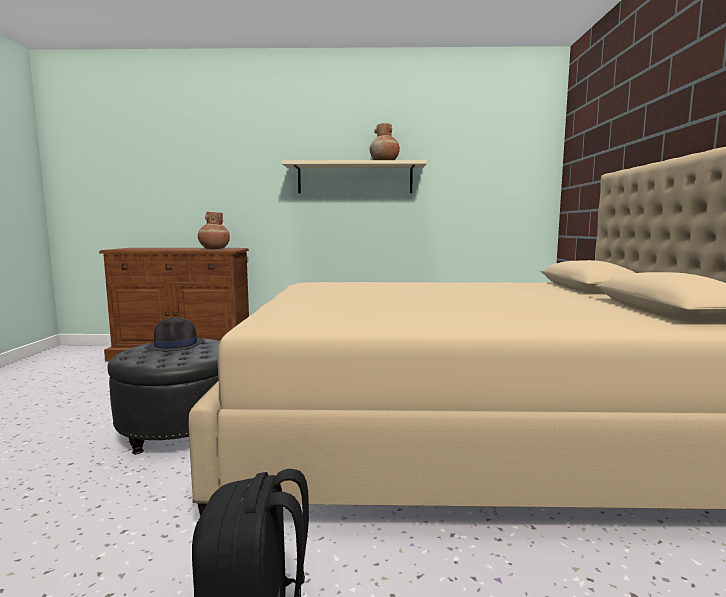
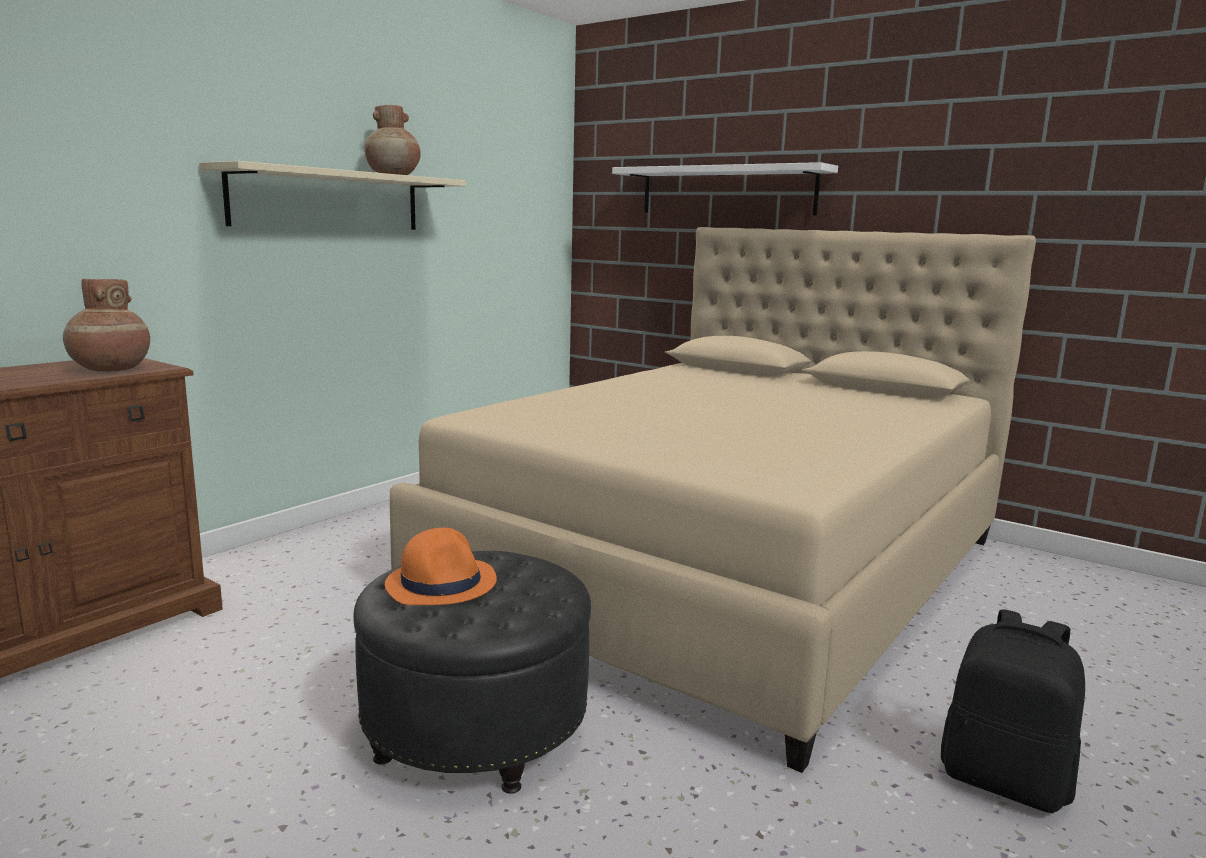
camera: 55 degrees left, 5 degrees up
black hat [145,318,205,351] -> orange hat [385,528,497,605]
none -> white shelf [612,162,838,215]

